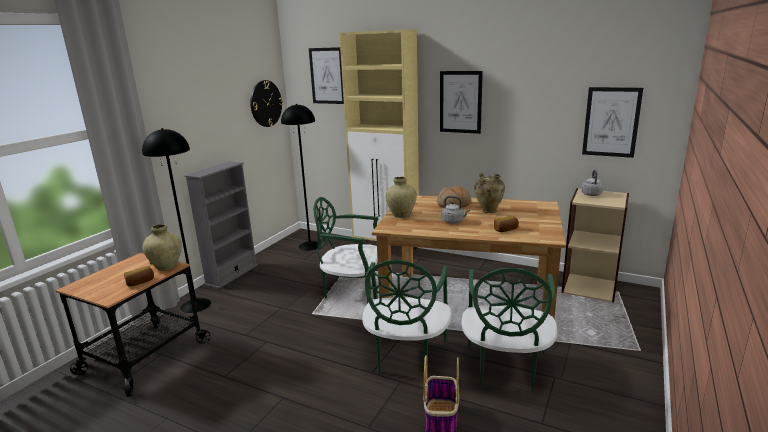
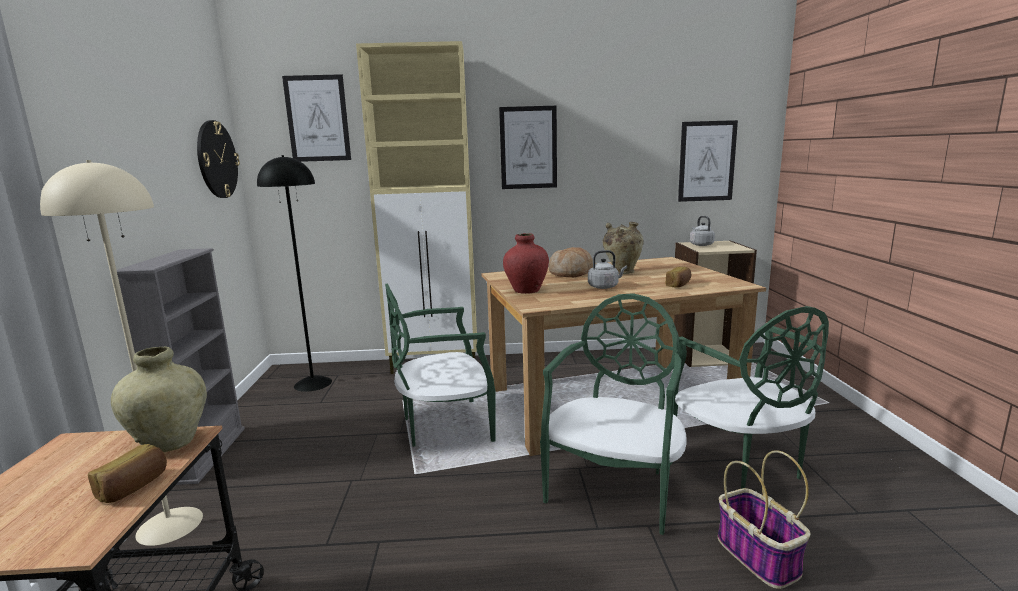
camera: 30 degrees left, 5 degrees down
black floor lamp [142,128,211,313] -> beige floor lamp [40,160,203,546]
green chair [362,260,452,377] -> green chair turned 135 degrees counterclockwise [540,293,687,535]
beige vase [385,177,417,218] -> red vase [503,233,549,294]

